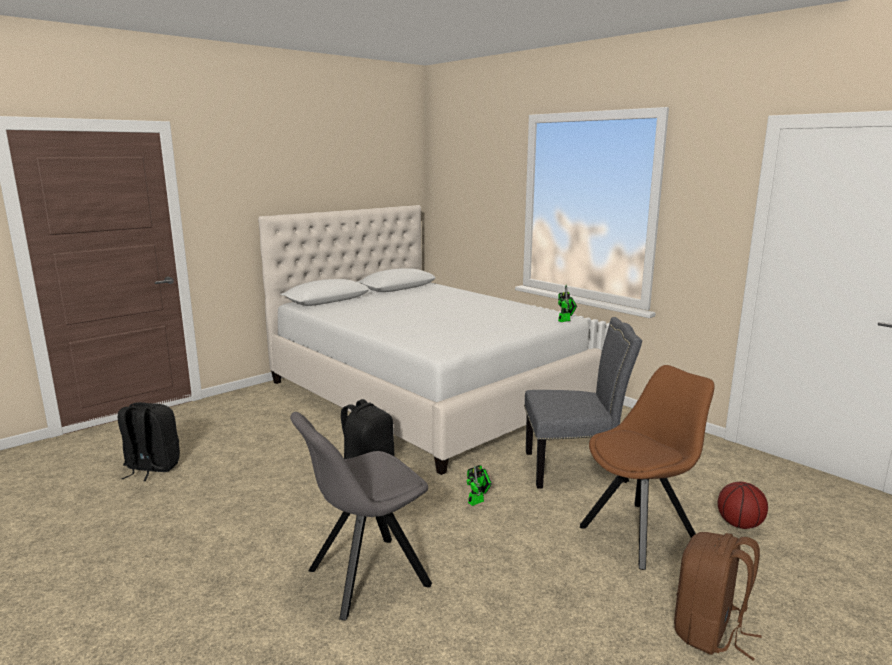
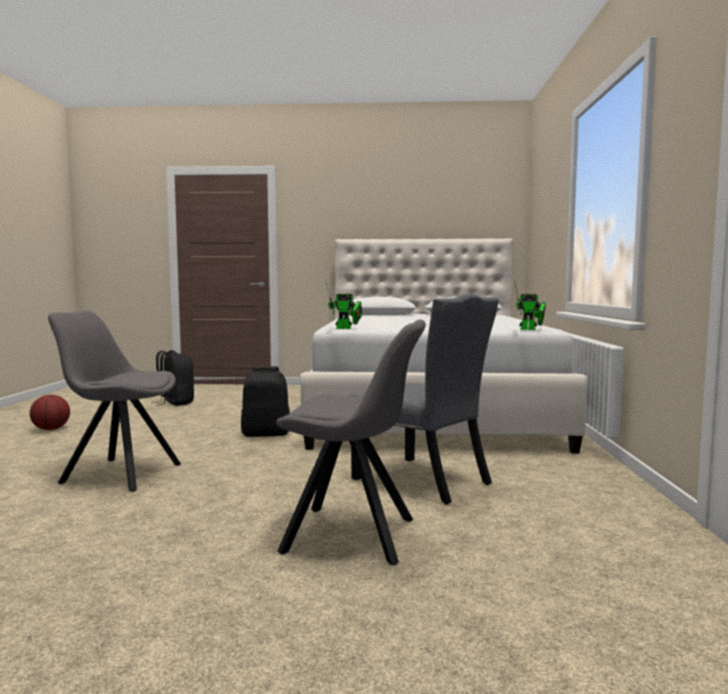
camera: 45 degrees right, 10 degrees down
toy robot [467,465,492,506] -> toy robot moved to [325,279,362,329]
brown chair [580,365,715,570] -> grey chair [276,320,426,565]
brown backpack [674,532,762,661] -> none
basketball [718,482,768,529] -> basketball moved to [30,395,70,430]

